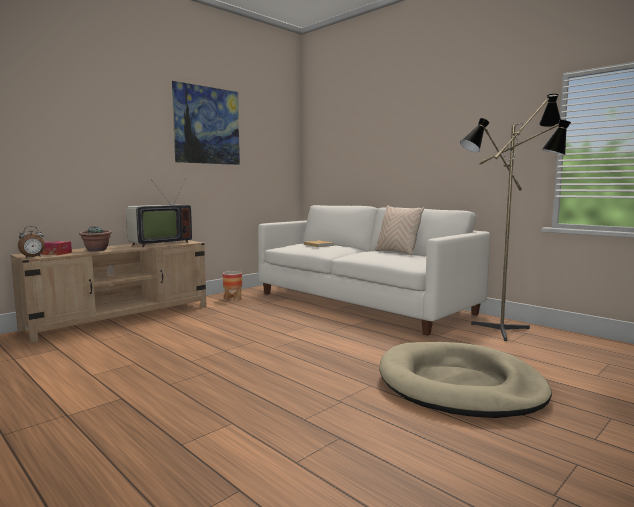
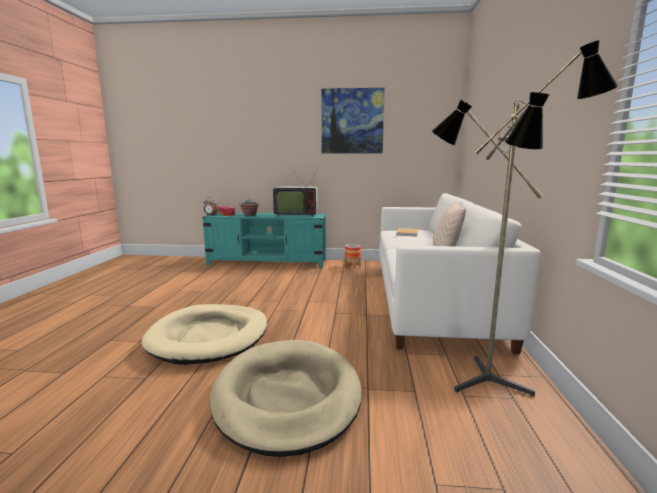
camera: 50 degrees right, 5 degrees up
beige tv stand [10,240,207,343] -> turquoise tv stand [202,212,326,268]
none -> beige dog bed [141,304,267,365]

